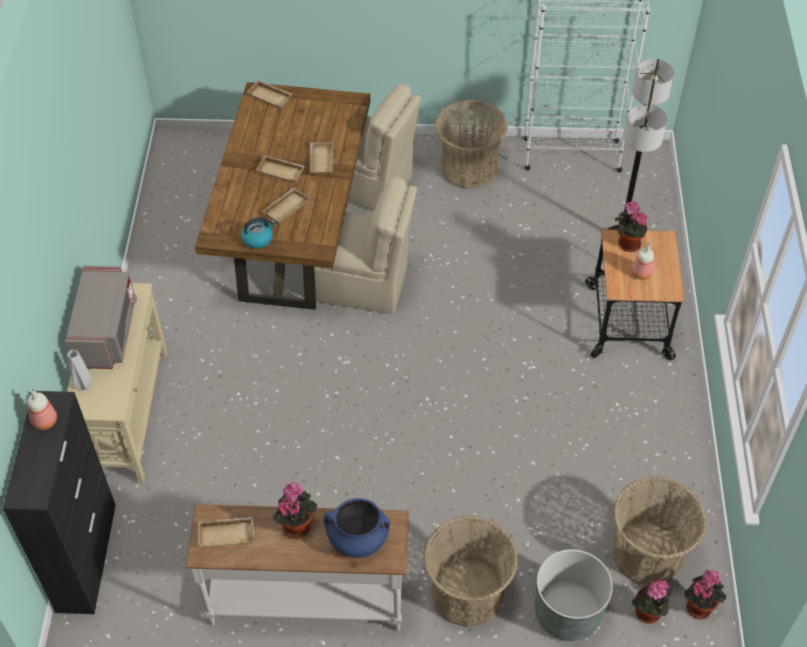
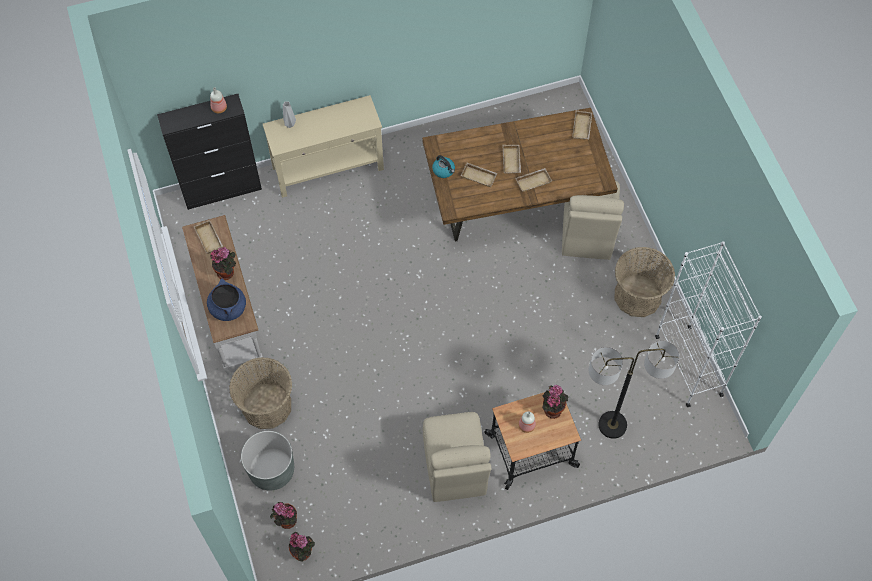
camera: 70 degrees right, 10 degrees up
grey microwave [65,265,137,369] -> none
beige chair [314,177,417,314] -> beige chair moved to [423,412,491,502]
basket [612,477,706,585] -> none

